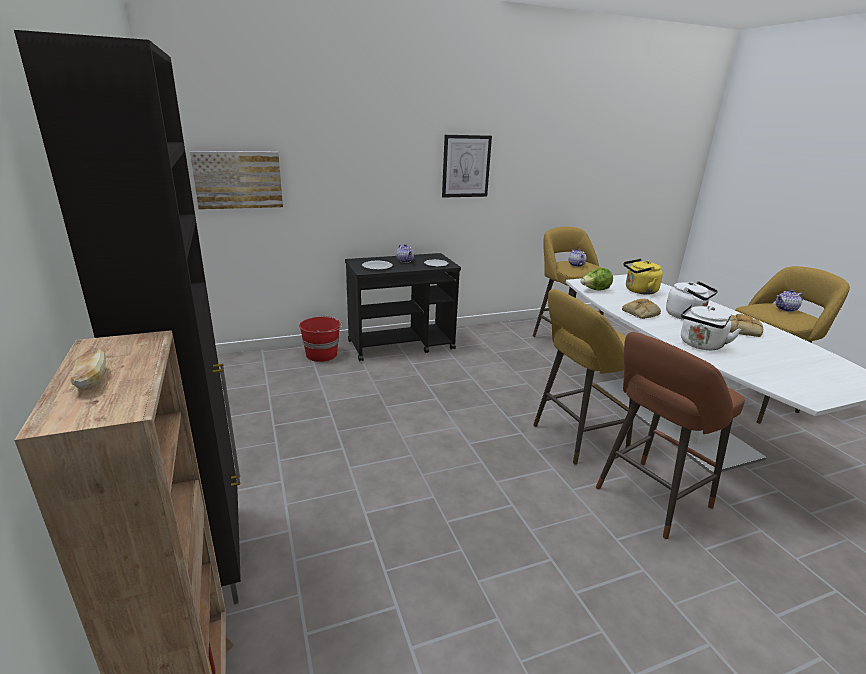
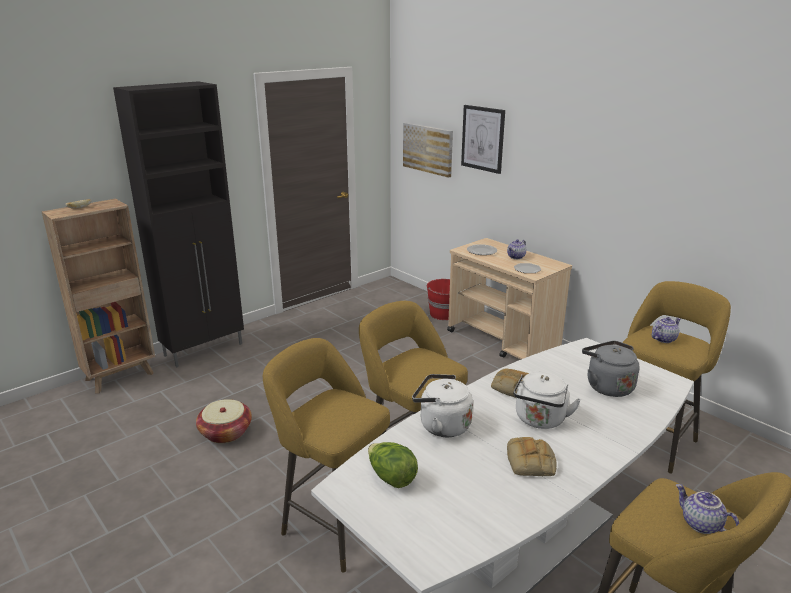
camera: 70 degrees right, 0 degrees up
black cart [345,253,461,362] -> beige cart [447,238,572,359]
picture [442,135,492,198] -> picture moved to [461,105,505,174]
lettuce [580,268,613,291] -> lettuce moved to [368,442,418,488]
brown stool [596,332,745,539] -> yellow stool [263,338,390,573]
yellow kettle [623,259,663,295] -> grey kettle [582,341,640,397]
none -> basket [196,399,252,443]

